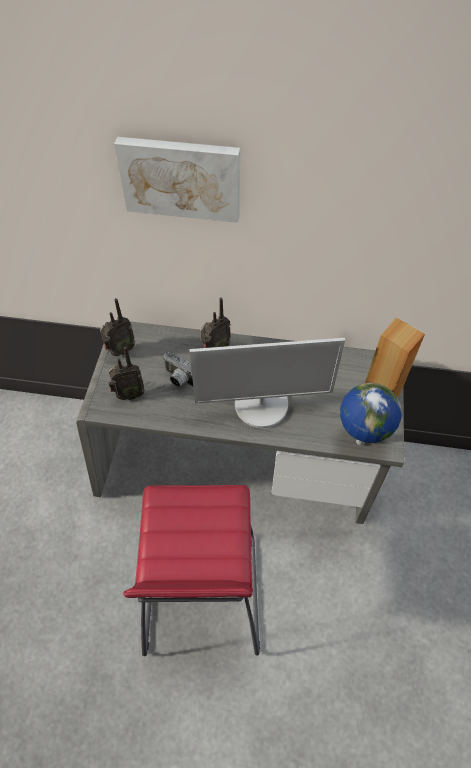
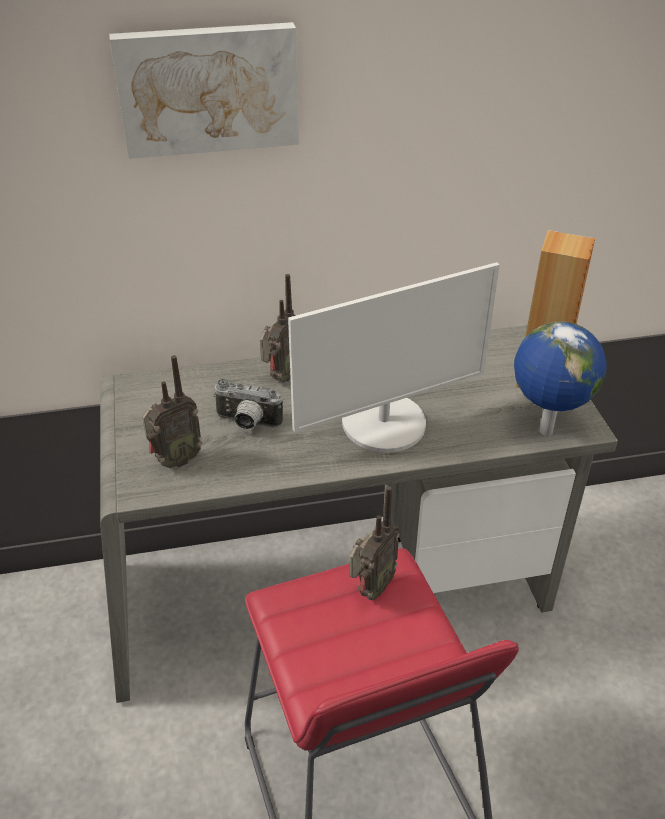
camera: 20 degrees left, 15 degrees down
radio [100,298,135,356] -> radio moved to [349,486,400,600]

